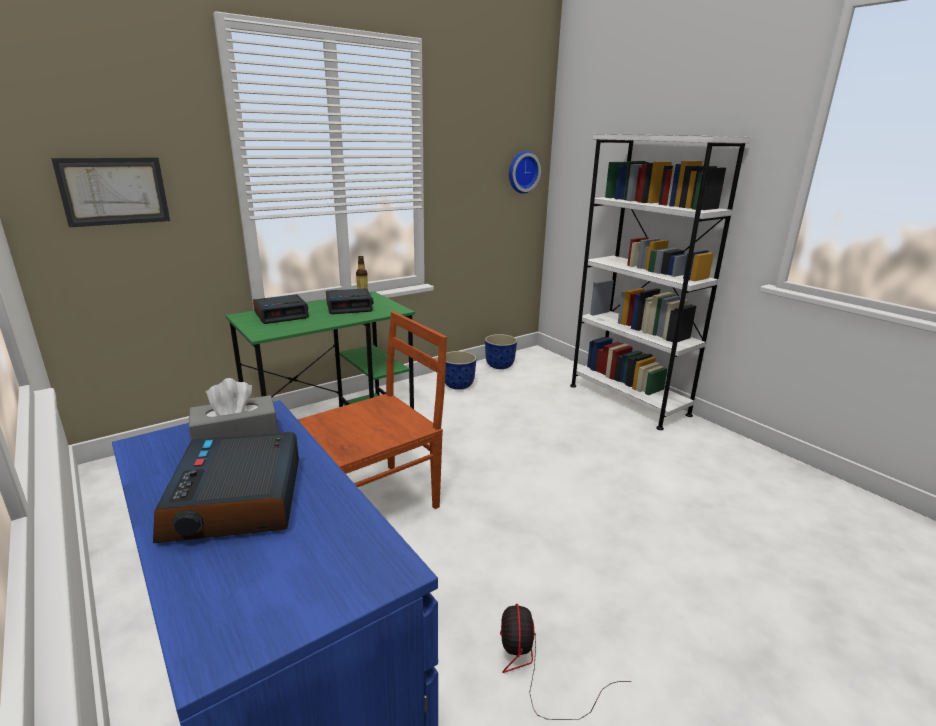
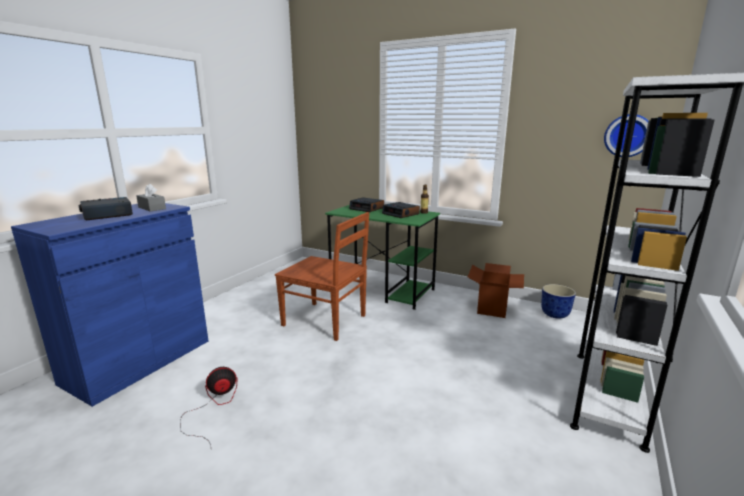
camera: 65 degrees right, 5 degrees down
picture [51,157,170,227] -> none
planter [445,351,477,390] -> cardboard box [468,263,524,318]

